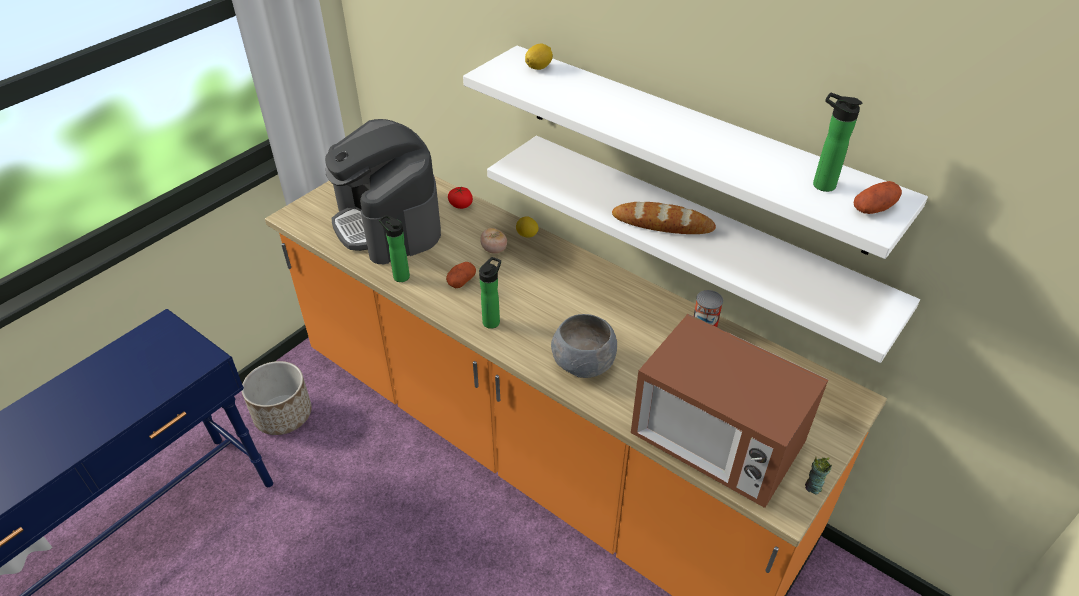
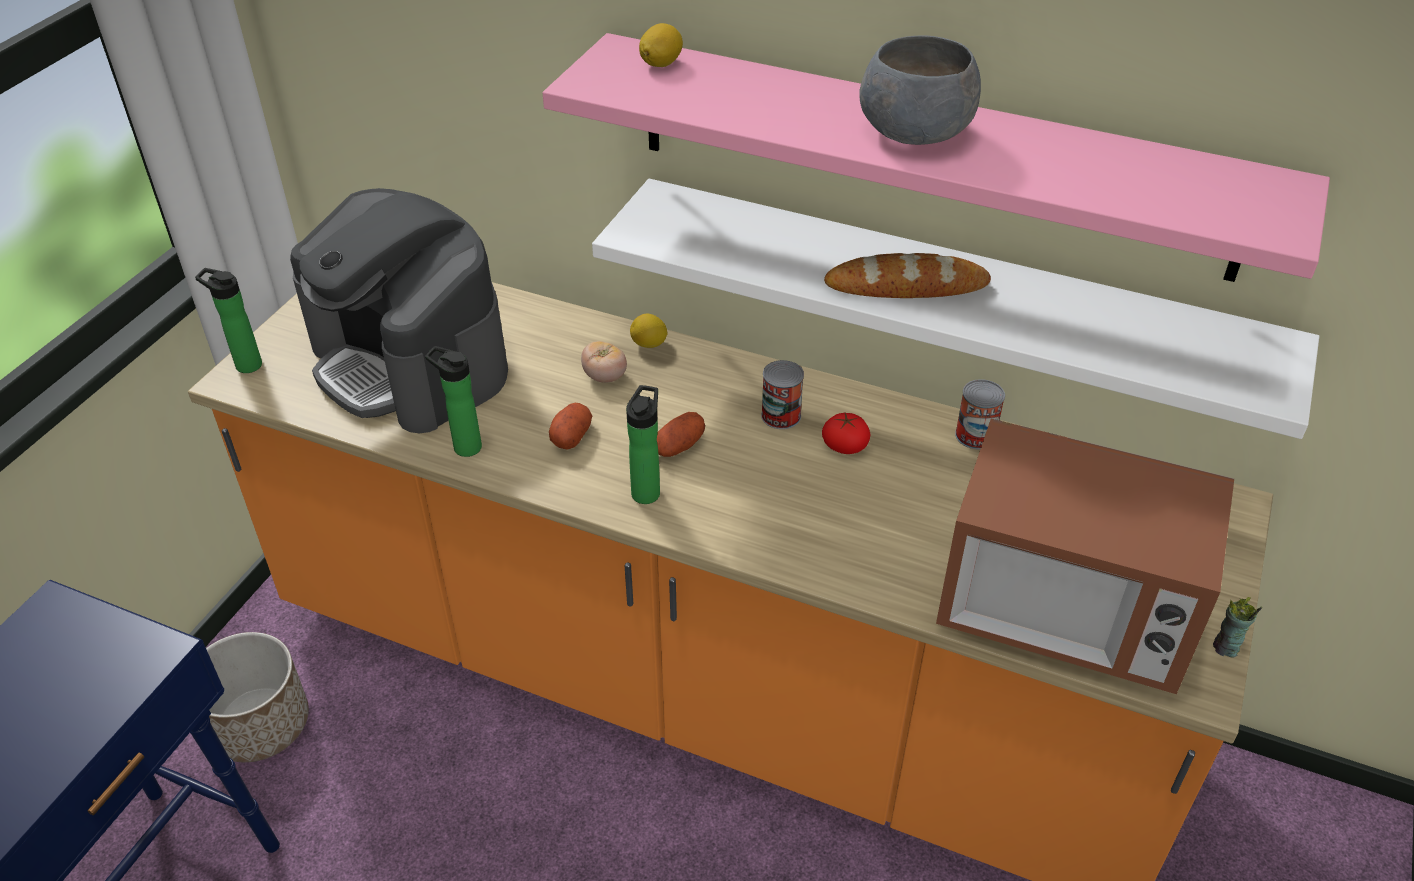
camera: 15 degrees left, 0 degrees up
tomato [448,186,473,209] -> tomato moved to [822,413,871,454]
white shelf [463,46,928,259] -> pink shelf [542,33,1330,282]
grey bowl [551,314,617,378] -> grey bowl moved to [860,35,981,145]
bottle [813,93,862,192] -> bottle moved to [195,268,262,373]
potato [854,181,902,214] -> potato moved to [657,412,705,457]
none -> can [761,360,804,429]

